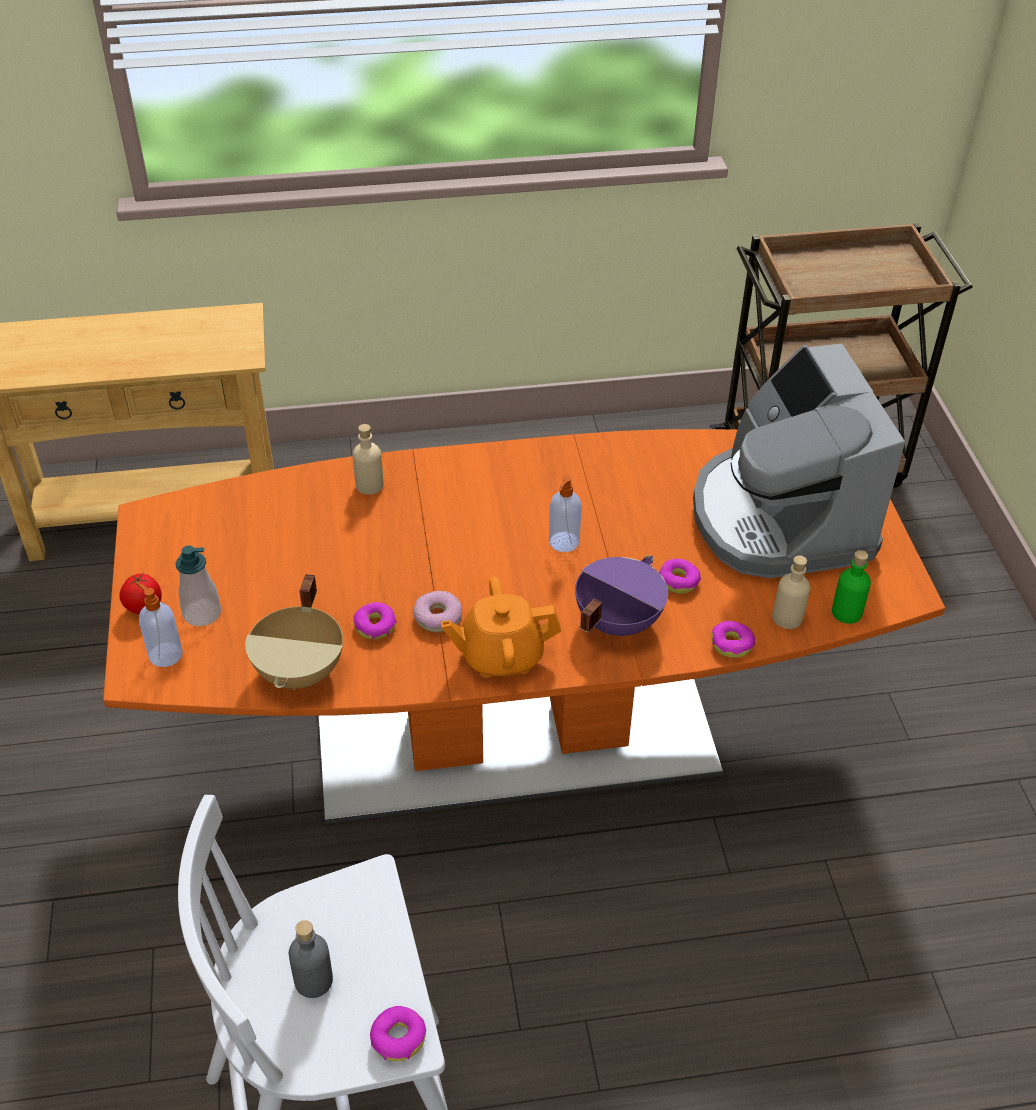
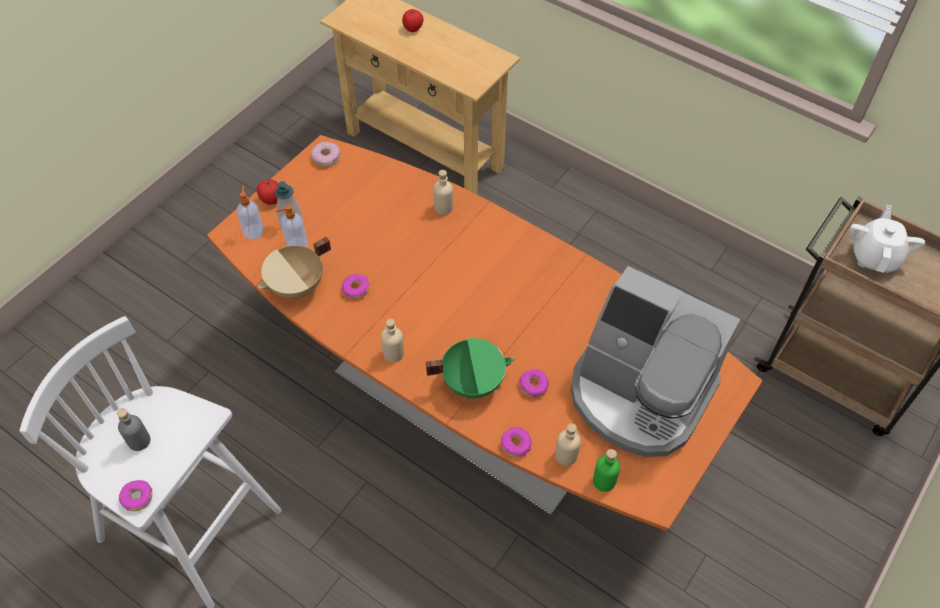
camera: 45 degrees right, 10 degrees up
donut [414,591,462,633] -> donut moved to [311,142,340,167]
orange teapot [441,577,561,678] -> beige bottle [381,318,404,362]
soap dispenser [549,475,582,552] -> soap dispenser moved to [276,205,308,247]
purple cooking pot [575,555,668,636] -> green cooking pot [426,338,514,398]
coffee machine [693,344,905,578] -> coffee machine turned 90 degrees counterclockwise [571,266,740,457]
none -> tomato [402,9,424,32]
none -> white teapot [850,205,925,273]

